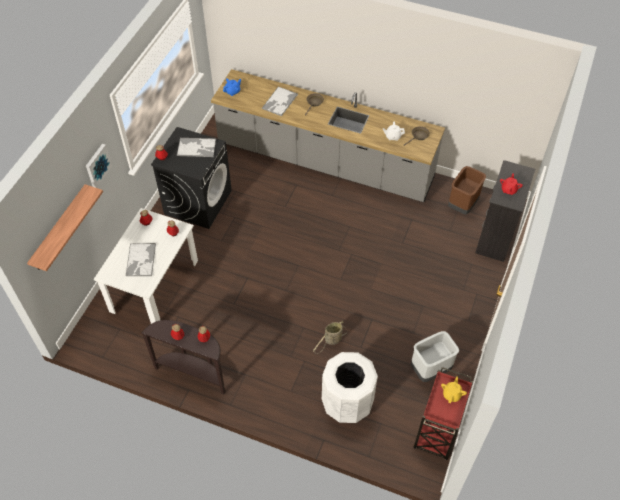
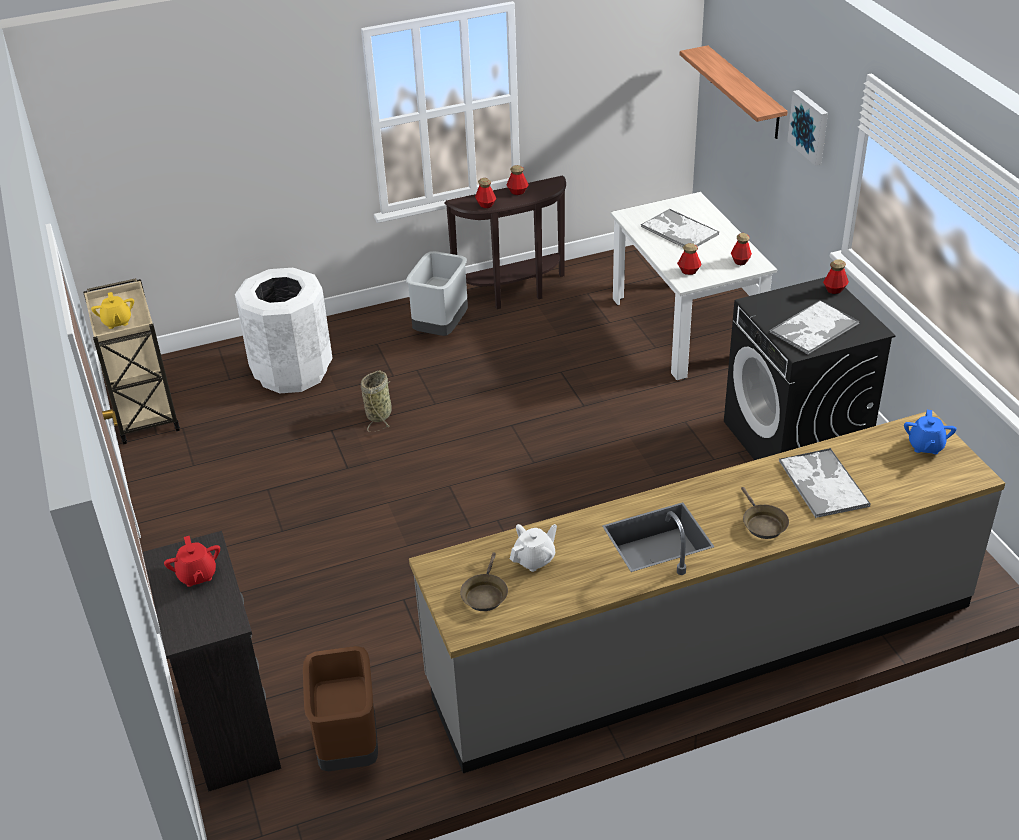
camera: 140 degrees right, 15 degrees down
grey trash can [411,331,459,382] -> grey trash can moved to [406,251,468,336]
red cart [414,367,473,460] -> beige cart [83,278,180,444]

